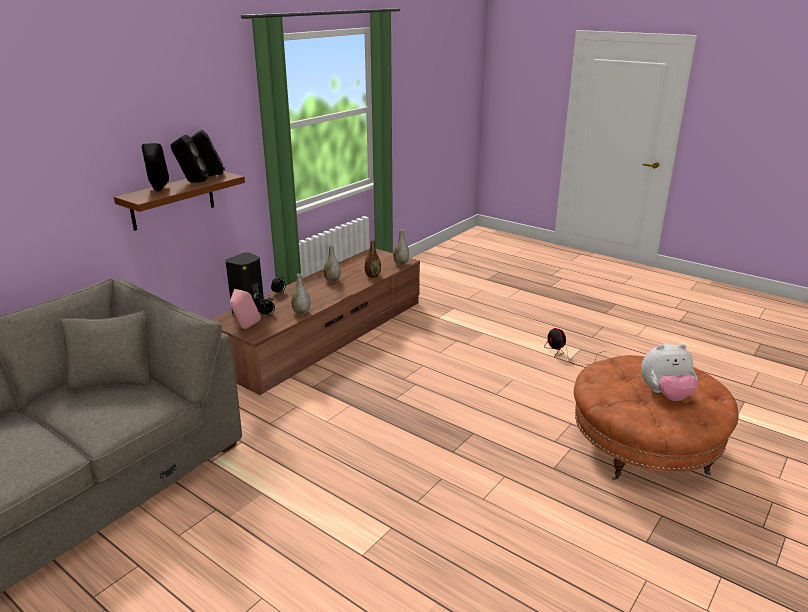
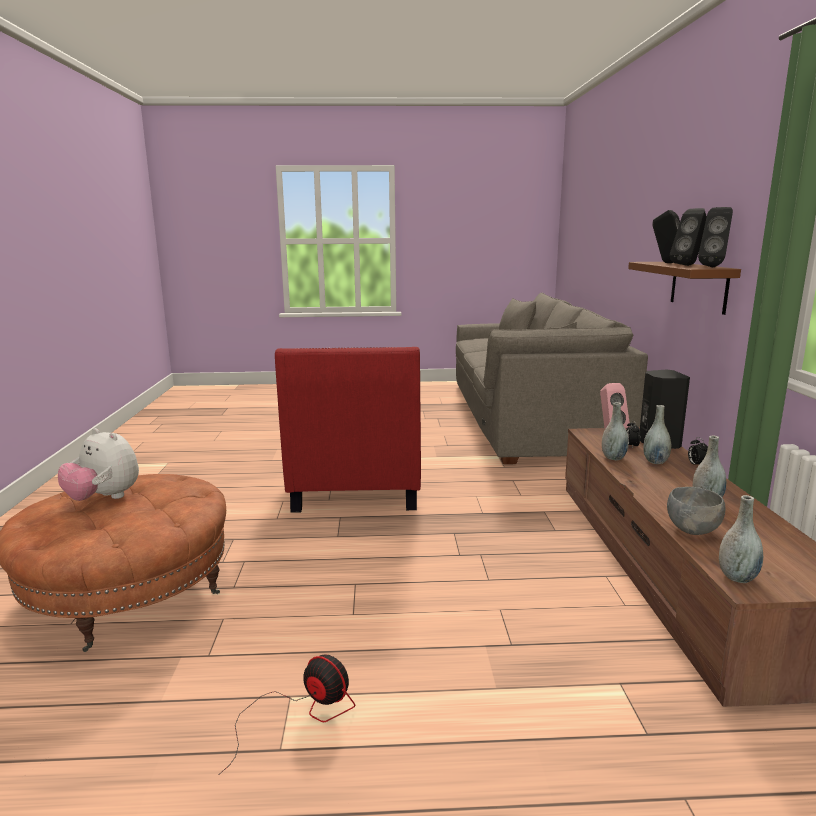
camera: 140 degrees right, 10 degrees down
brown vase [364,240,381,278] -> grey bowl [667,487,725,535]
plush toy [641,344,698,401] -> plush toy turned 105 degrees counterclockwise [58,428,139,501]
none -> red armchair [275,347,421,513]
none -> grey vase [643,405,671,464]

